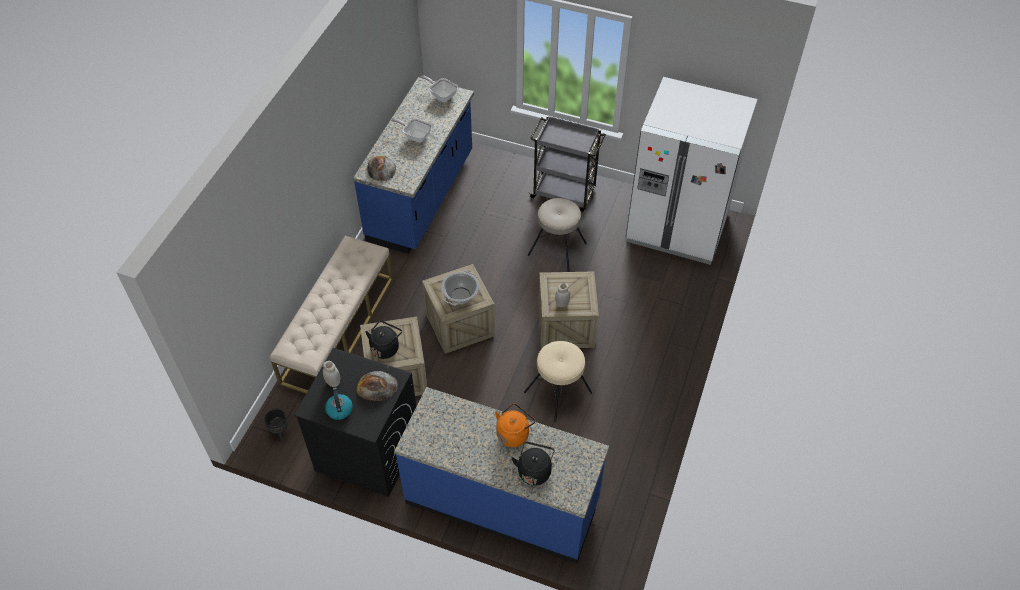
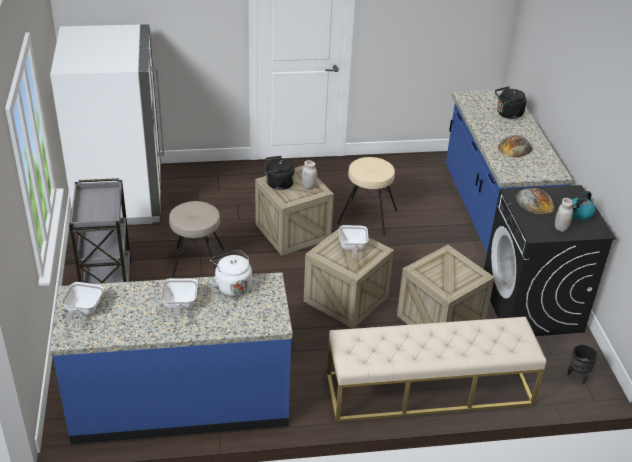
camera: 120 degrees left, 15 degrees down
black kettle [365,320,402,359] -> black kettle moved to [264,156,295,190]
bread [367,156,396,181] -> bread moved to [498,135,533,158]
cooking pot [441,271,479,306] -> frying pan [339,225,369,259]
orange kettle [495,403,536,447] -> none
none -> white kettle [209,250,252,297]

